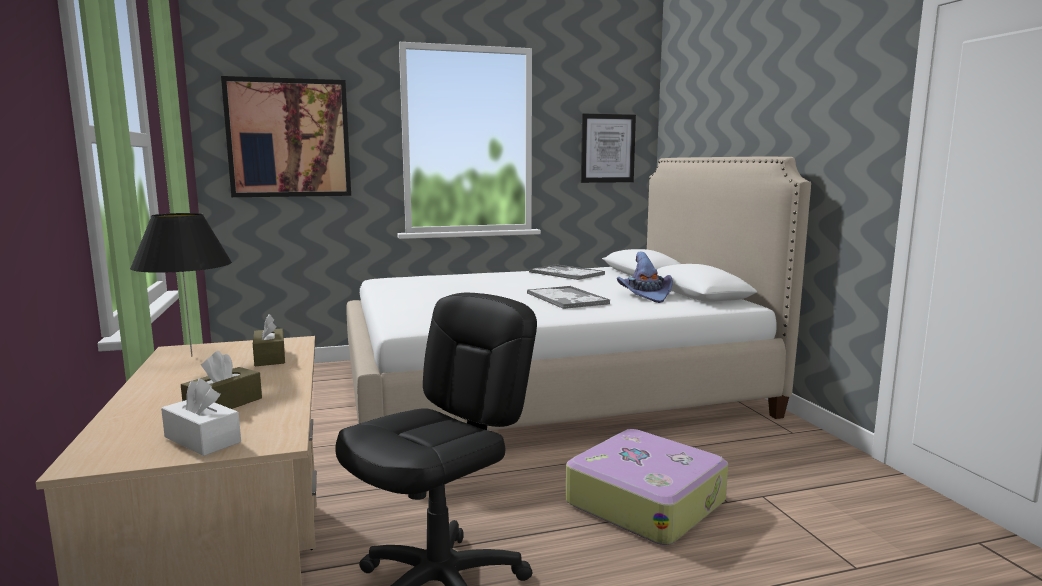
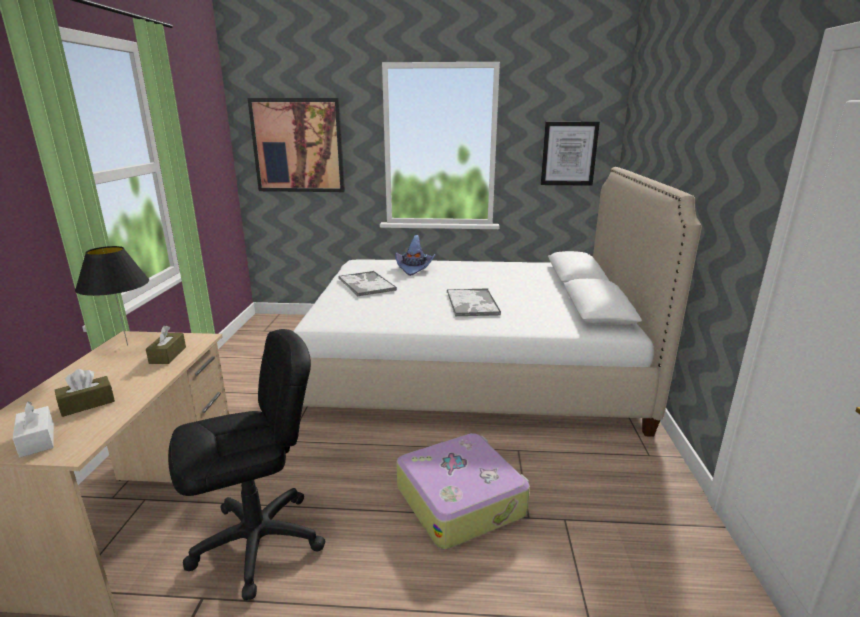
camera: 20 degrees right, 10 degrees up
tray [529,264,605,280] -> tray moved to [338,271,397,296]
purple hat [617,252,673,303] -> purple hat moved to [395,235,435,276]

